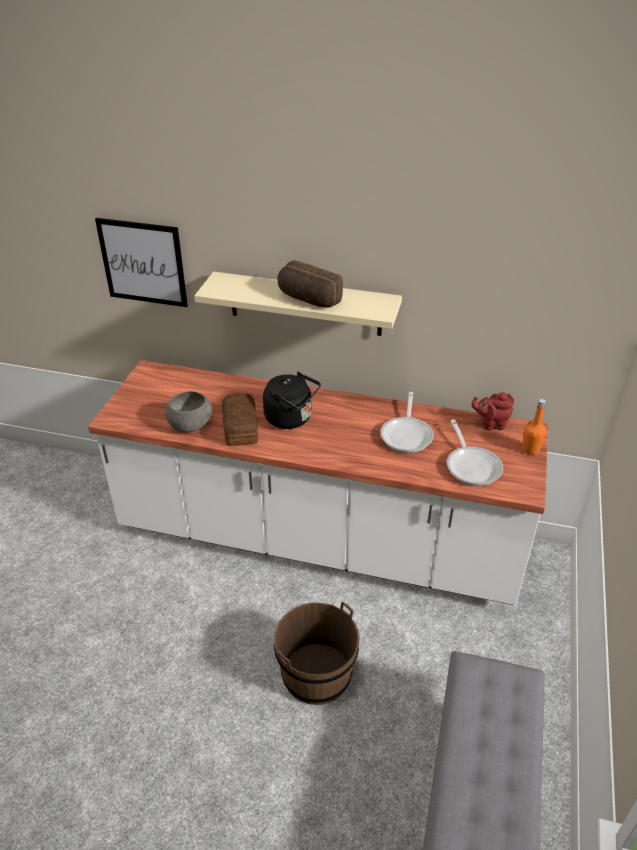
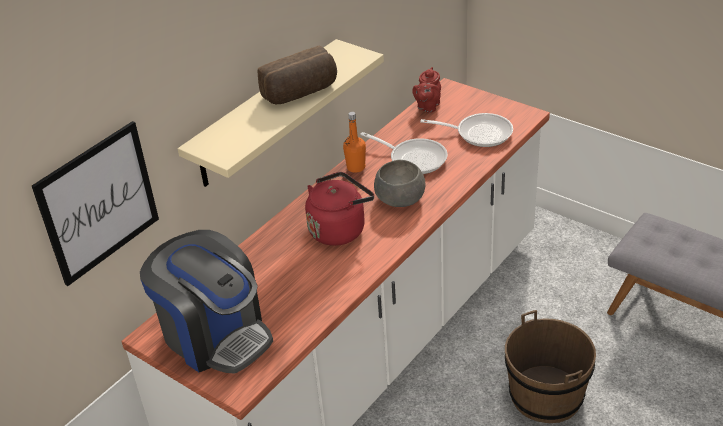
camera: 65 degrees left, 0 degrees up
grey bowl [165,391,212,432] -> grey bowl moved to [374,160,425,207]
bread [222,393,258,446] -> none
black kettle [263,372,321,429] -> red kettle [305,172,374,246]
orange bottle [522,399,546,455] -> orange bottle moved to [343,112,366,173]
none -> coffee machine [140,230,273,374]

